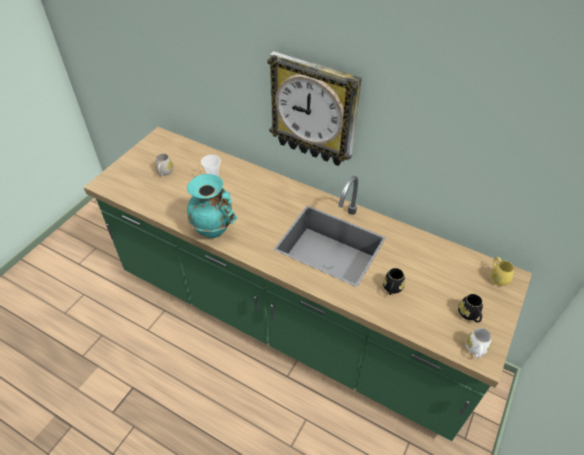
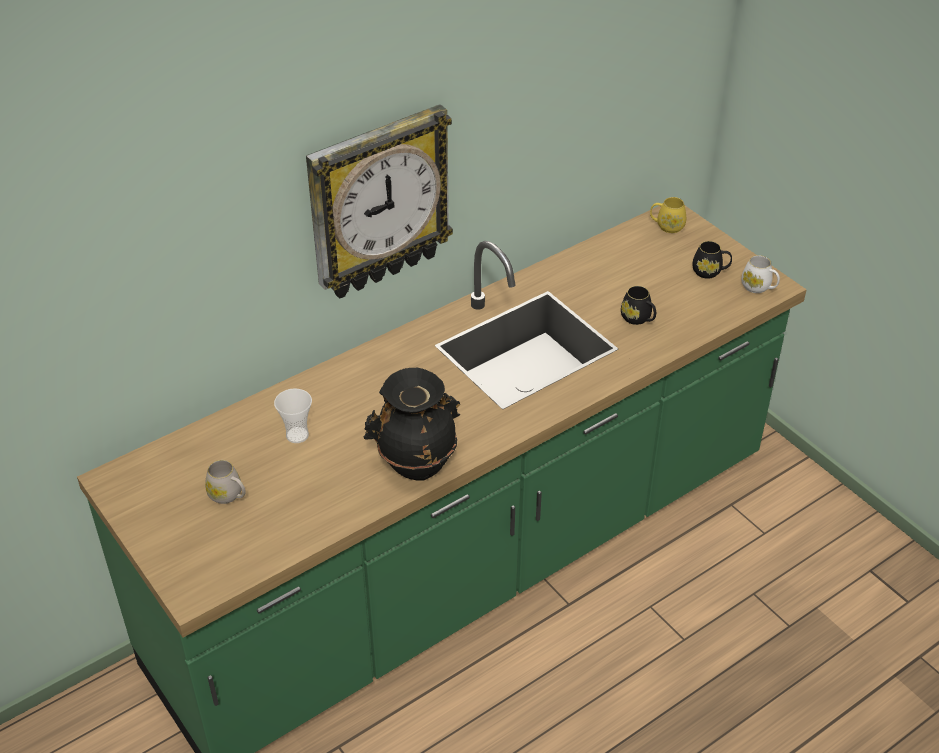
camera: 65 degrees left, 5 degrees down
turquoise vase [187,174,238,238] -> black vase [363,368,460,481]

